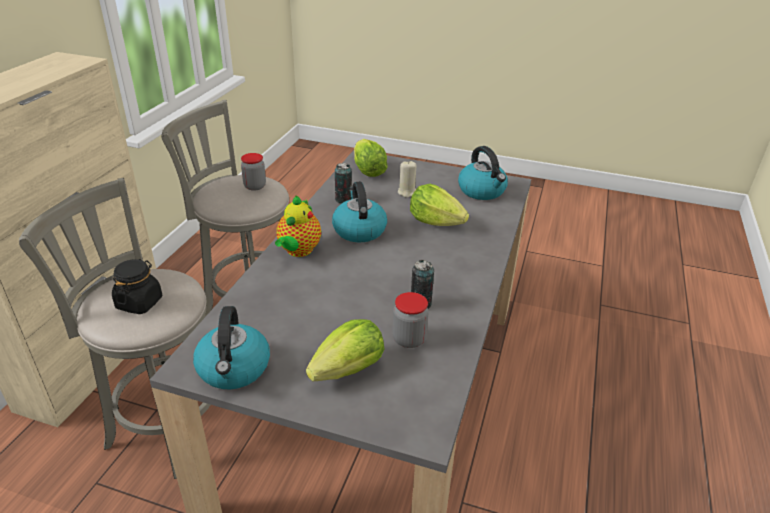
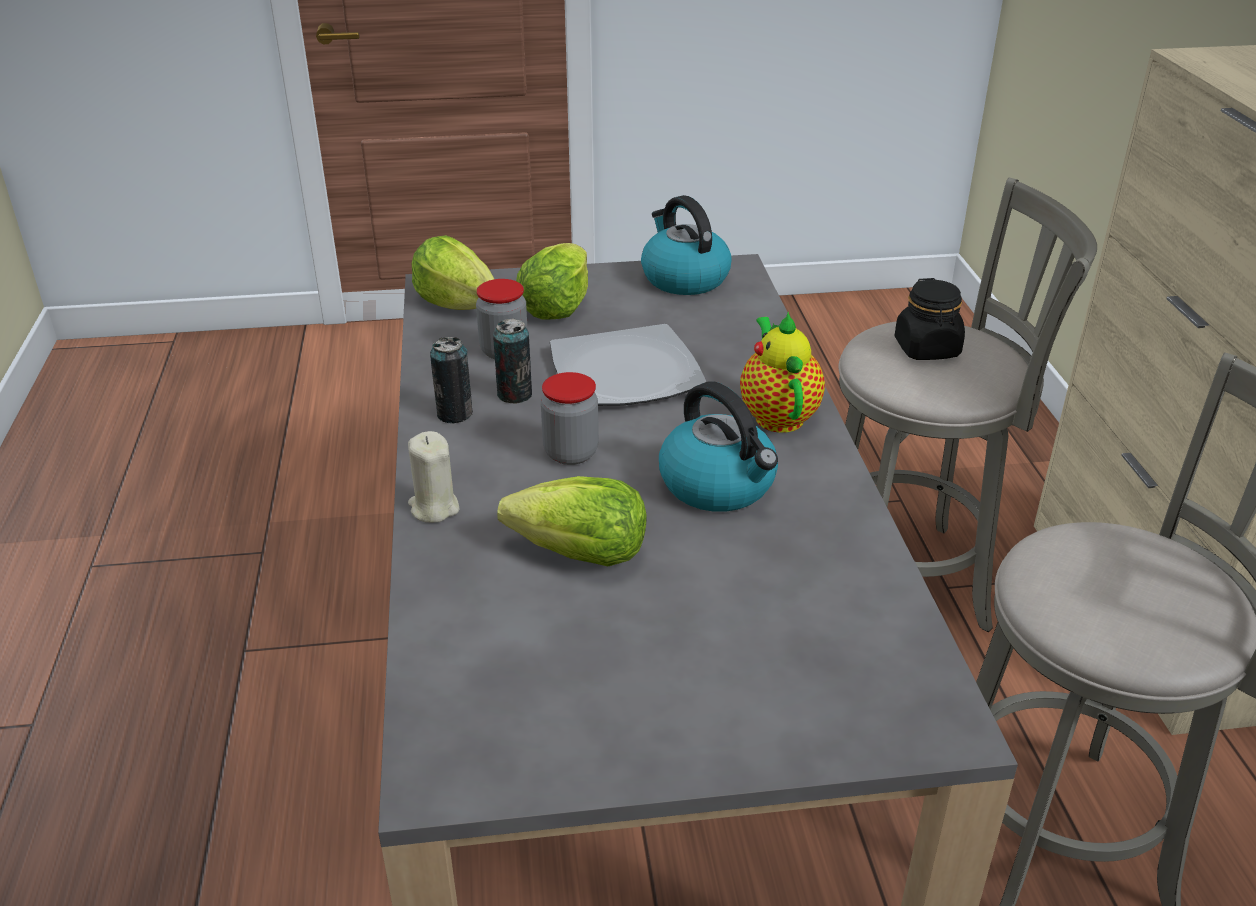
camera: 155 degrees right, 0 degrees up
jar [241,153,266,191] -> jar moved to [541,372,599,465]
can [335,163,352,204] -> can moved to [430,337,473,424]
lettuce [354,139,388,177] -> lettuce moved to [411,235,494,310]
beige candle [398,161,417,198] -> beige candle moved to [408,431,459,523]
kettle [458,146,508,200] -> none
none -> plate [550,324,706,406]

